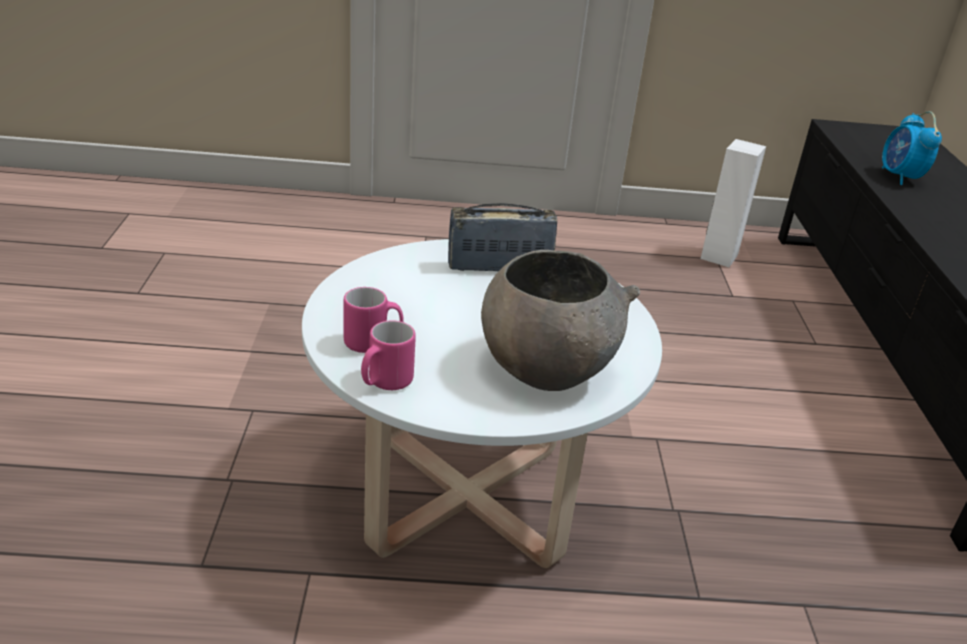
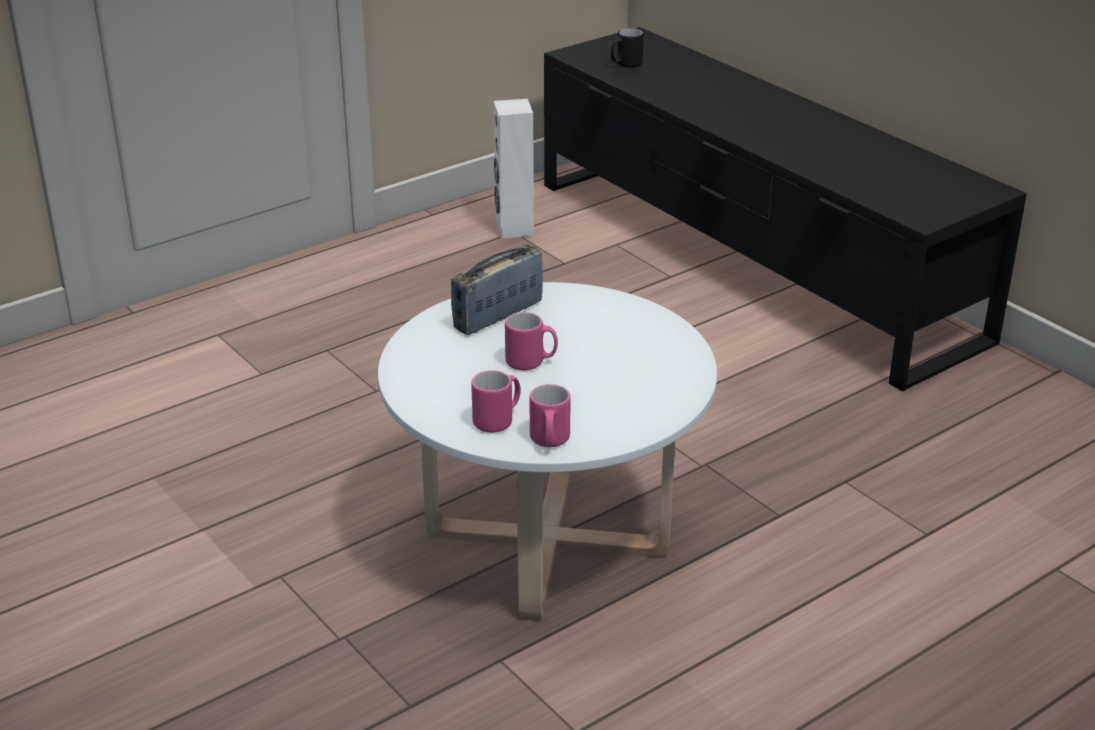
camera: 35 degrees left, 0 degrees up
grey bowl [481,250,640,391] -> none
alarm clock [882,111,942,185] -> none
none -> pink mug [505,312,558,370]
none -> black mug [611,28,644,68]

